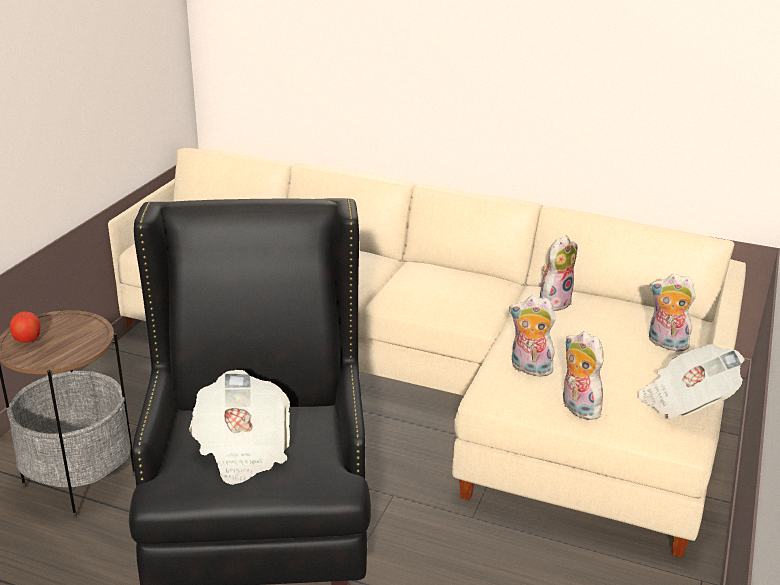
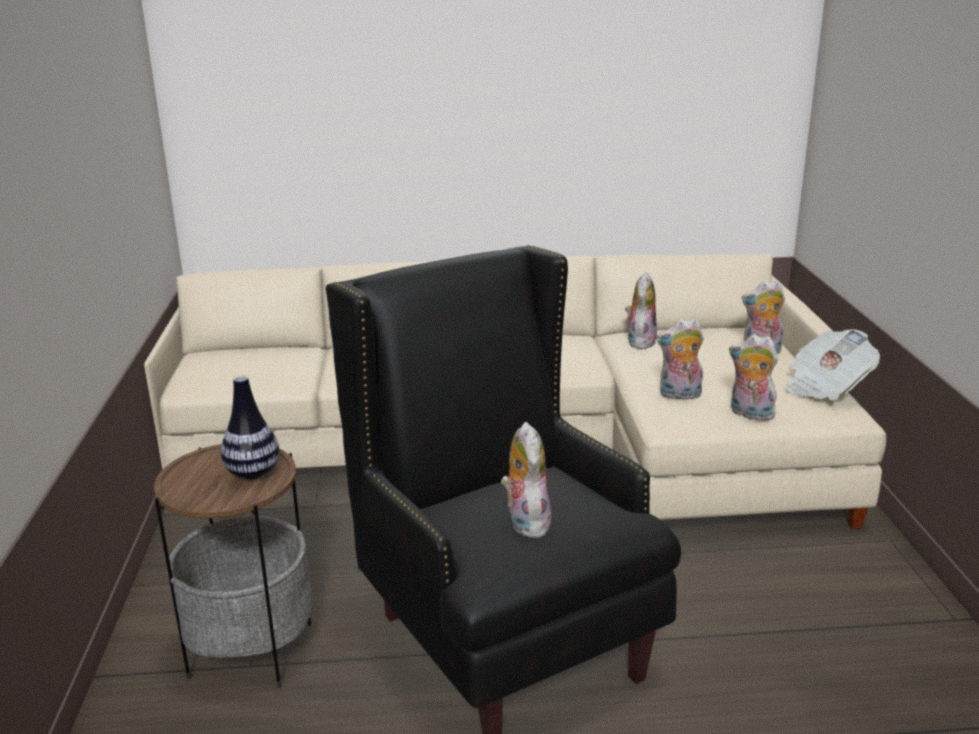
camera: 25 degrees left, 5 degrees down
apple [10,311,41,343] -> none
newspaper [189,370,290,485] -> plush toy [501,422,551,538]
none -> vase [221,376,280,479]

